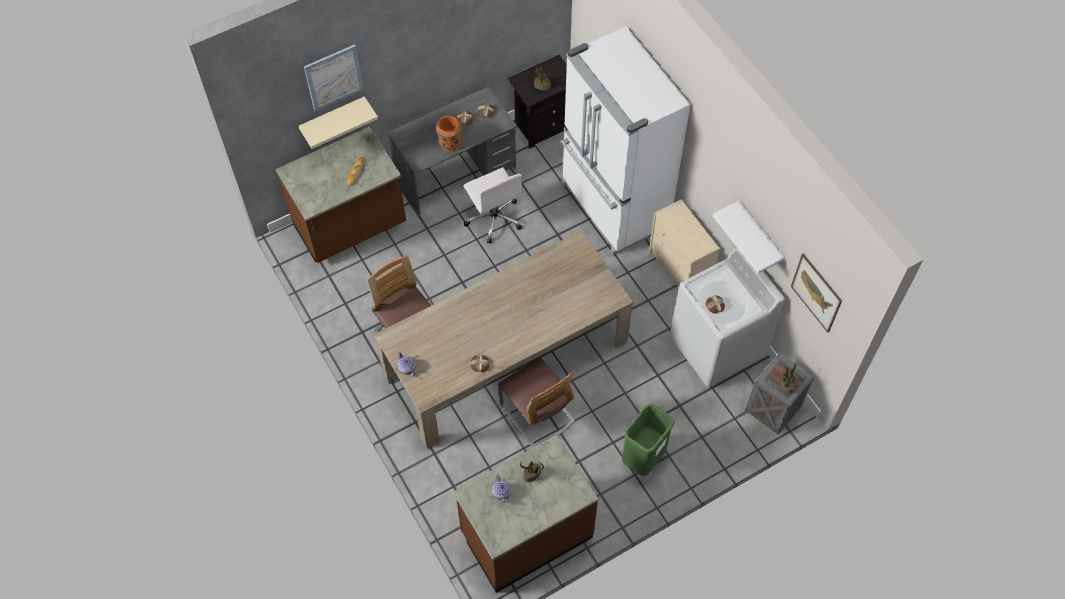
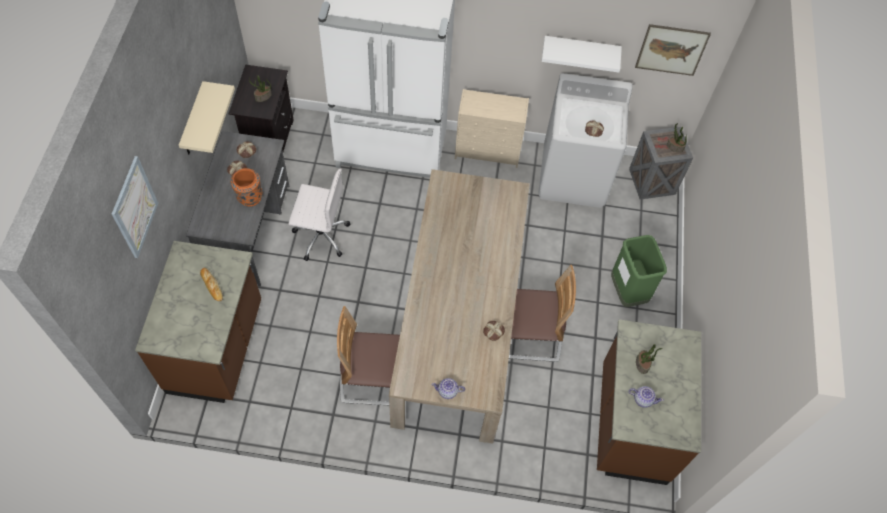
camera: 55 degrees left, 0 degrees up
beige shelf [299,96,378,149] -> beige shelf moved to [179,81,235,154]

